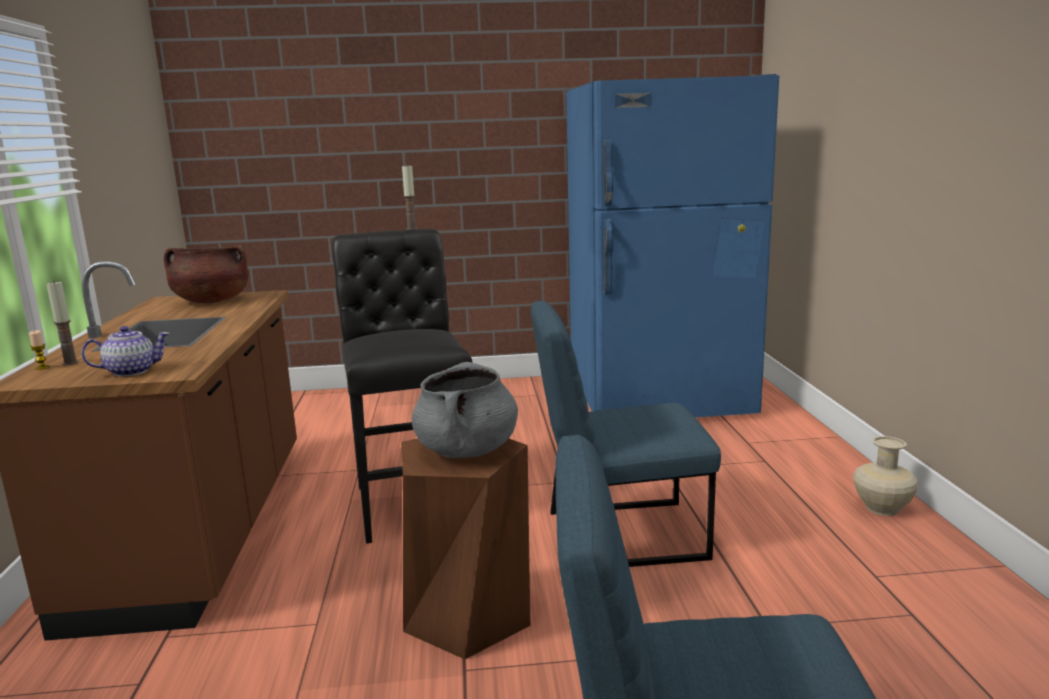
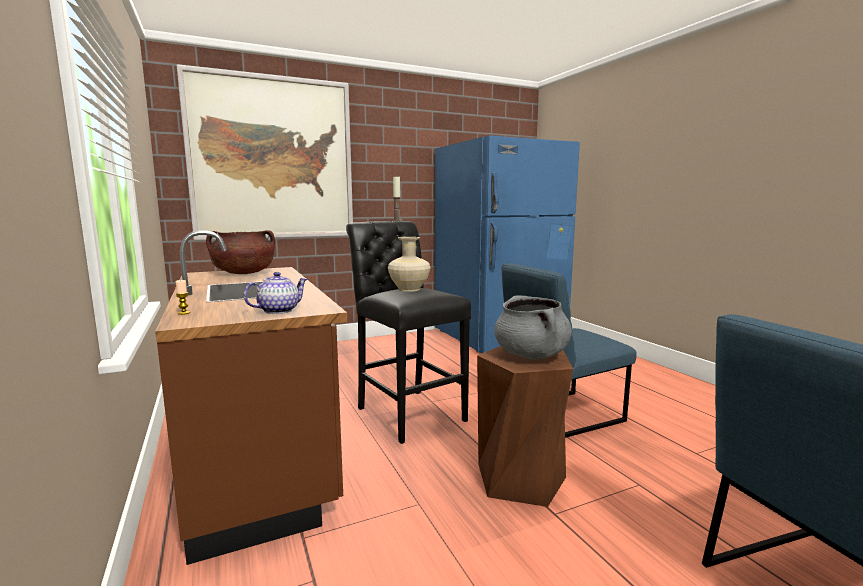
camera: 20 degrees left, 5 degrees down
candle [46,281,79,365] -> none
beige vase [853,436,919,516] -> beige vase moved to [388,237,431,292]
none -> picture [177,64,353,240]

